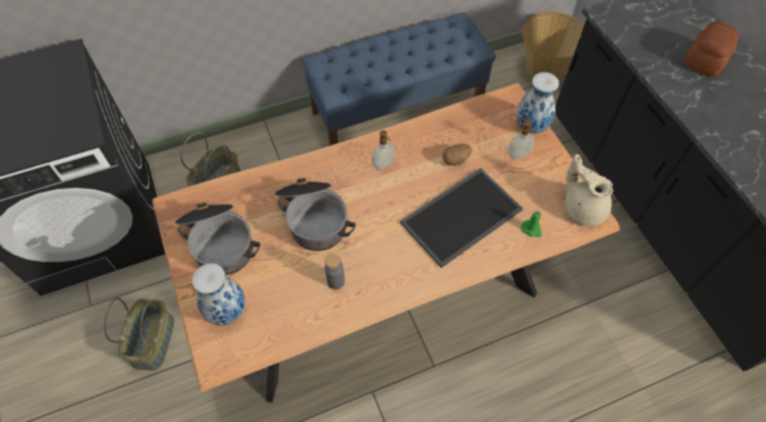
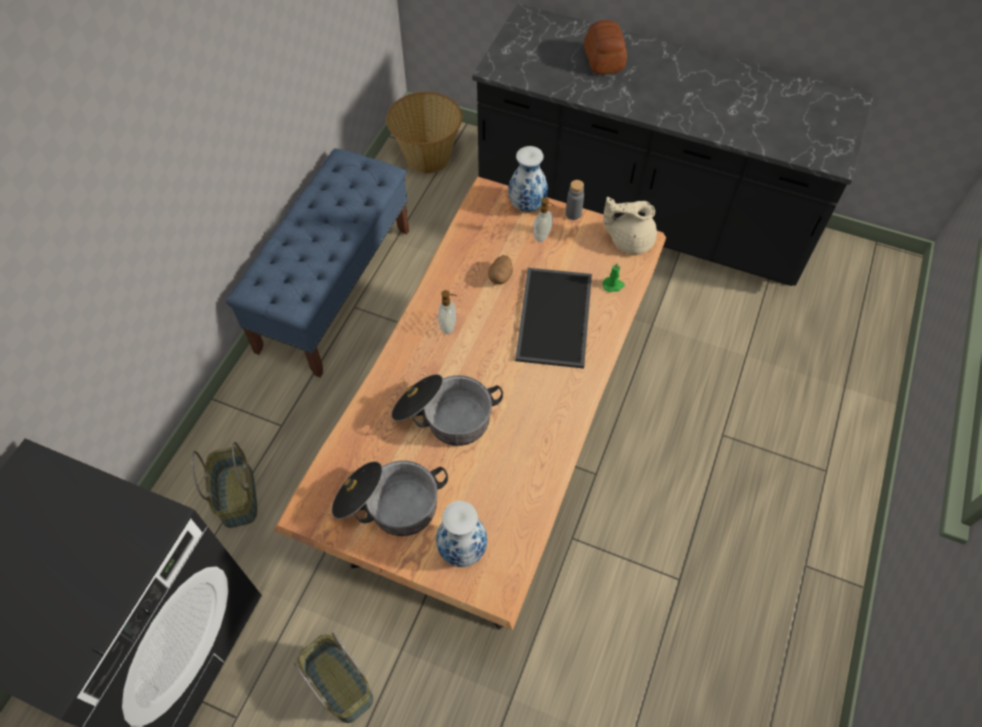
camera: 45 degrees left, 0 degrees up
grey bottle [325,254,345,290] -> grey bottle moved to [566,180,584,220]

